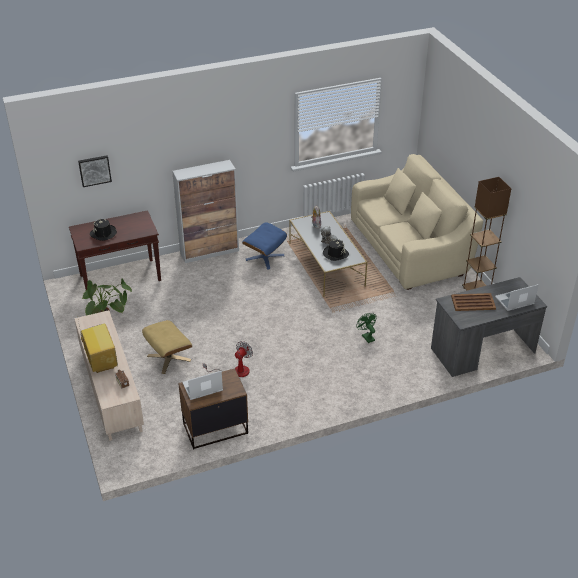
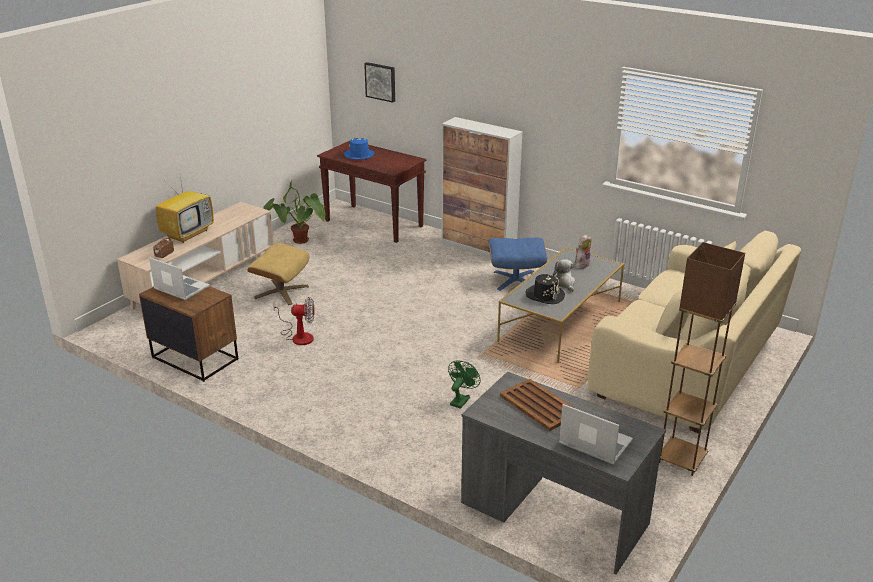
camera: 55 degrees right, 10 degrees down
black hat [90,219,117,241] -> blue hat [344,137,375,160]

